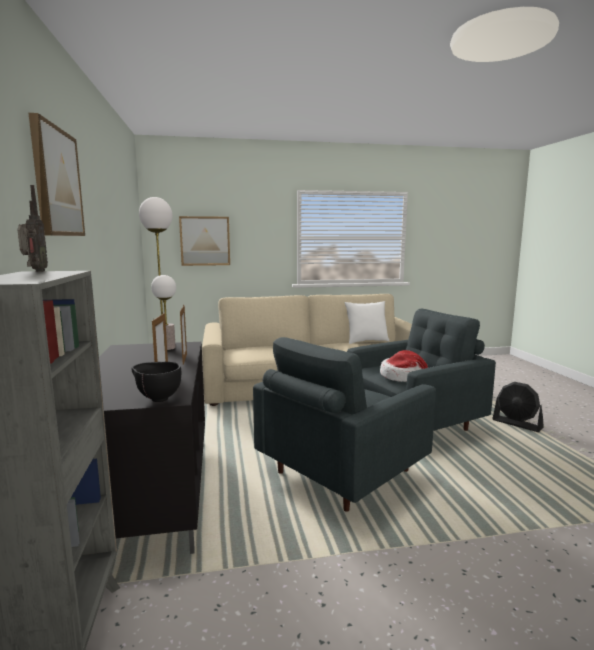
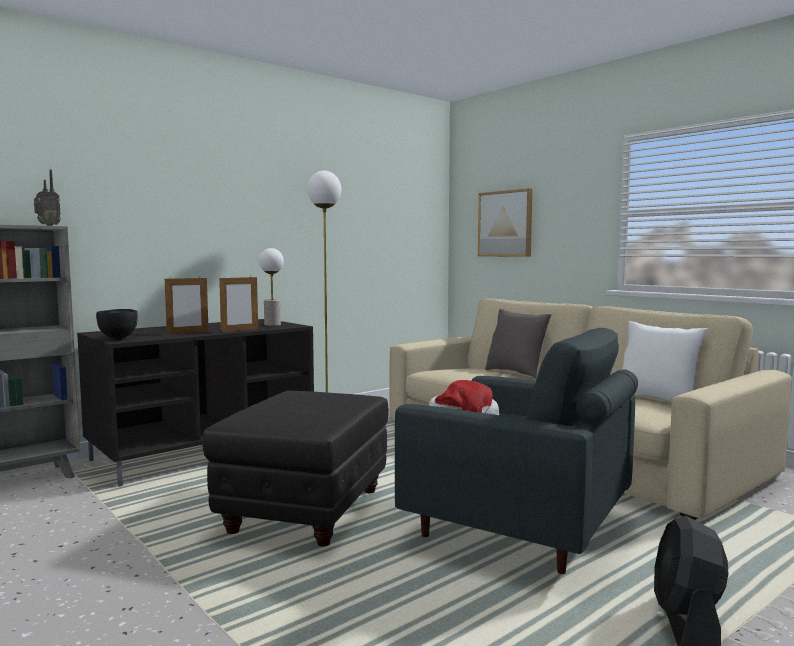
camera: 60 degrees right, 5 degrees down
picture [29,113,85,236] -> none
grey armchair [253,337,436,512] -> black ottoman [202,391,389,547]
none -> grey pillow [485,309,551,379]

